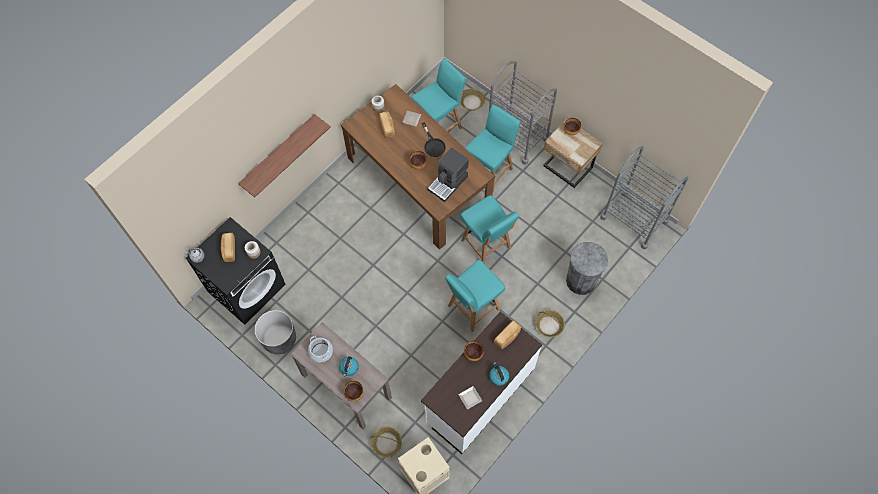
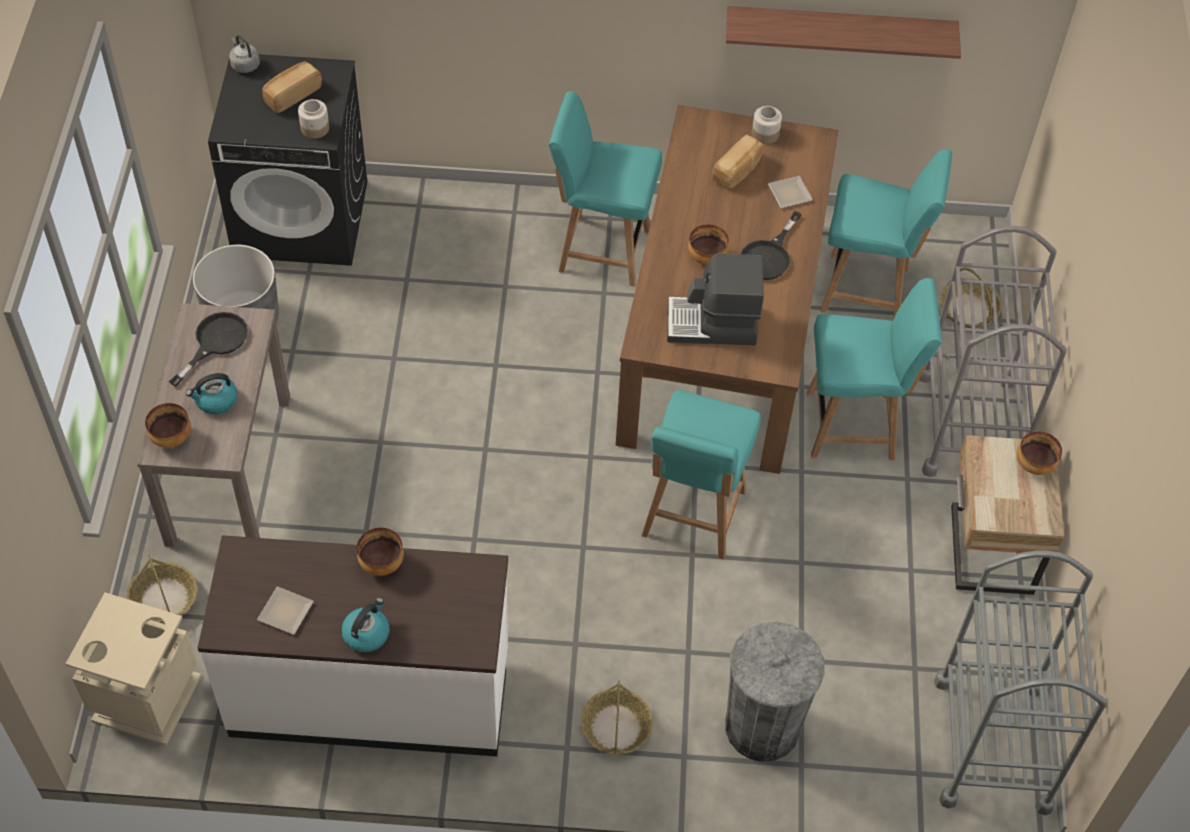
camera: 50 degrees right, 10 degrees down
shelf [238,114,331,197] -> shelf moved to [726,6,961,59]
cooking pot [308,336,333,362] -> black frying pan [169,312,248,387]
turquoise chair [445,260,505,332] -> turquoise chair moved to [549,91,662,287]
bread [494,321,521,349] -> none

